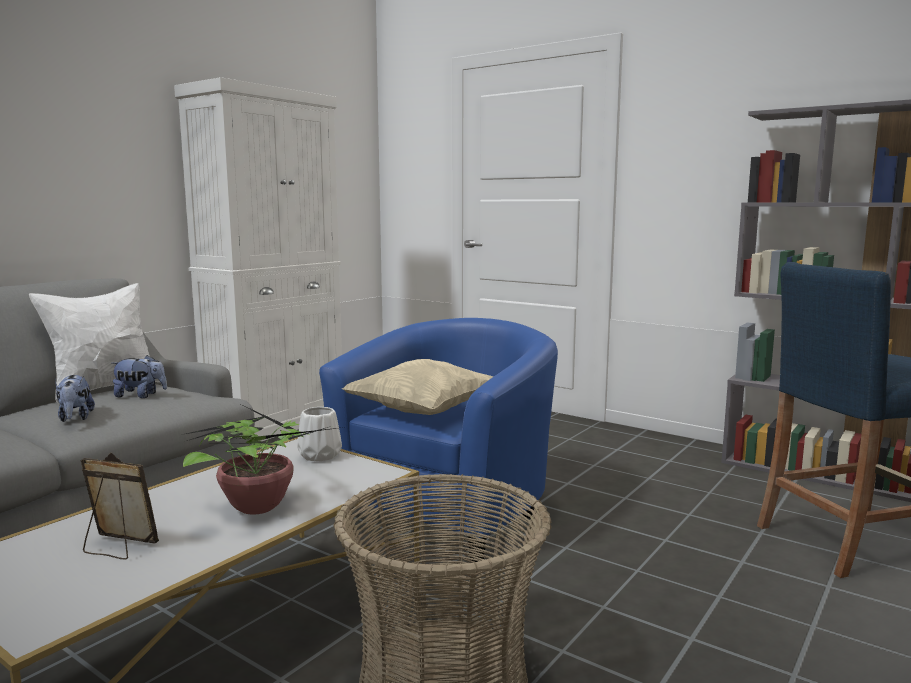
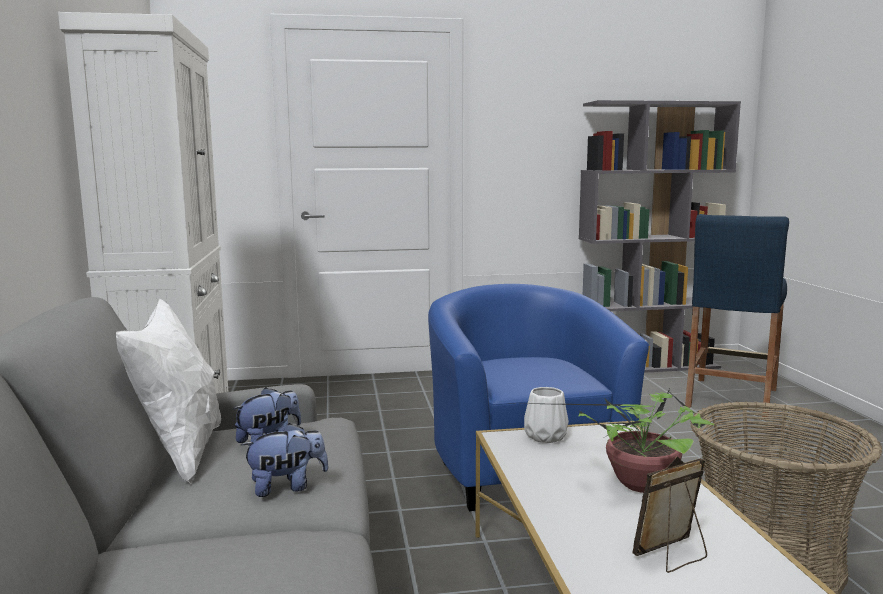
camera: 45 degrees left, 0 degrees up
plush toy [55,375,95,422] -> plush toy turned 45 degrees counterclockwise [241,423,329,497]
beige pillow [342,359,494,415] -> none

